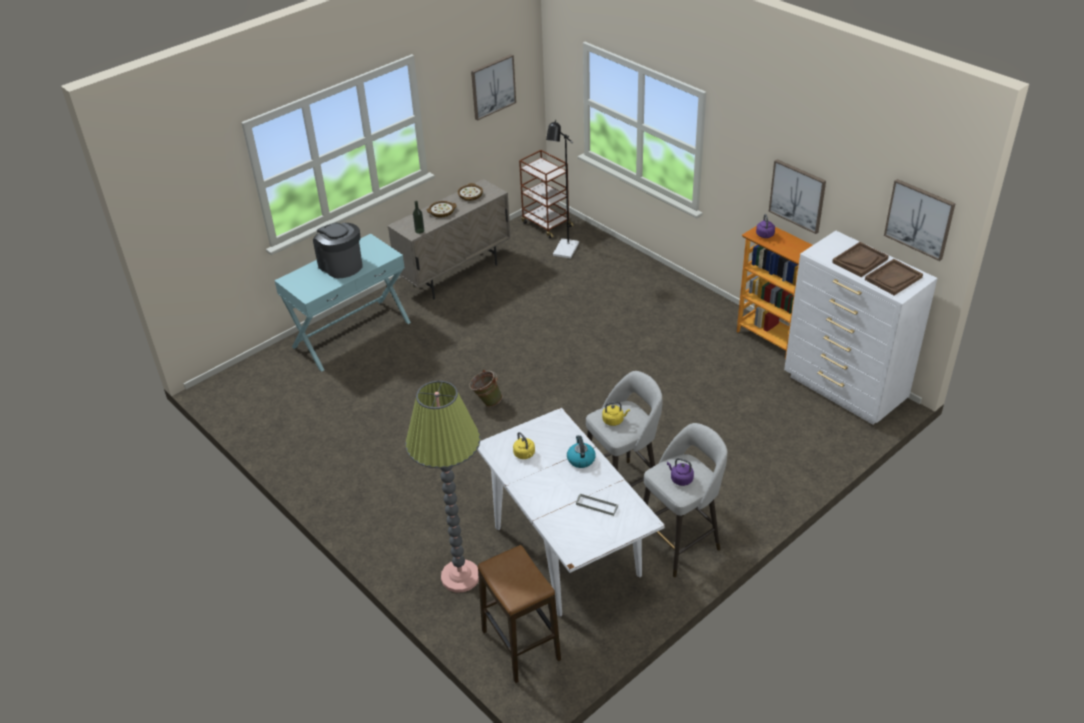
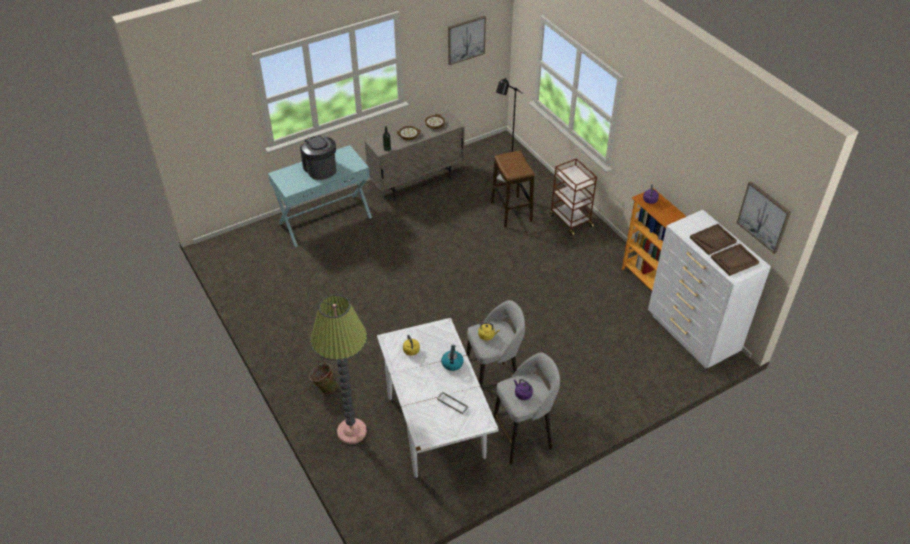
camera: 10 degrees right, 5 degrees up
green bucket [469,370,503,407] -> green bucket moved to [309,362,338,395]
stool [478,545,561,683] -> stool moved to [491,151,534,228]
brown cart [519,150,574,238] -> brown cart moved to [550,158,597,235]
picture [769,159,826,234] -> none

